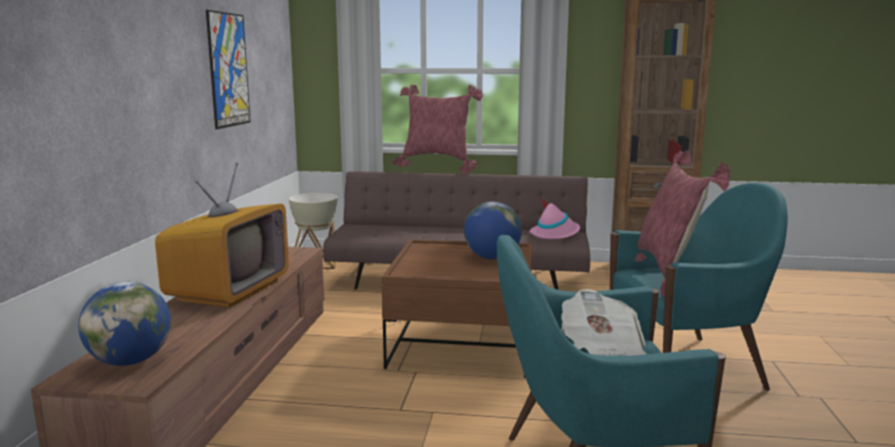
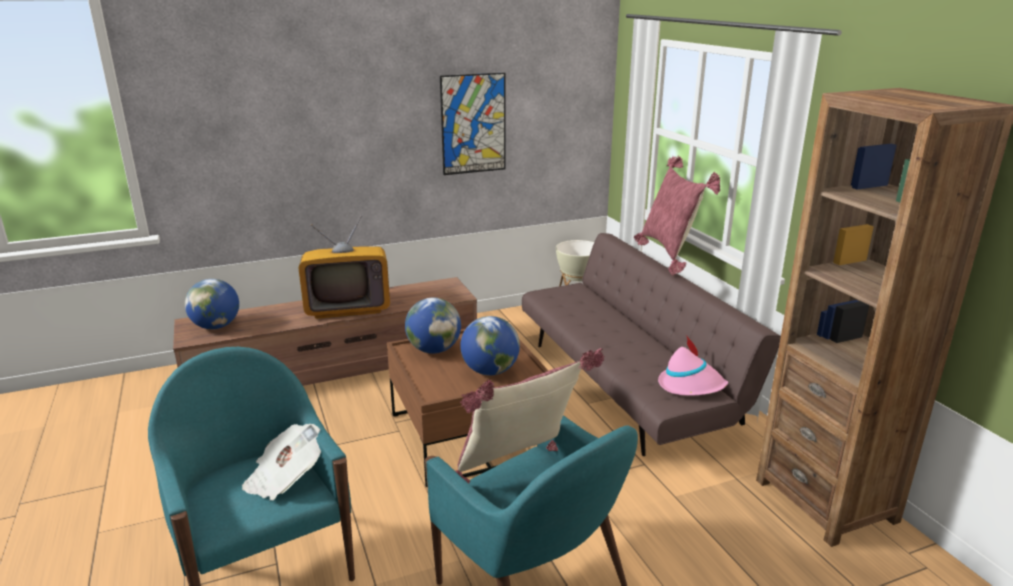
camera: 60 degrees right, 10 degrees up
none -> globe [405,298,461,354]

